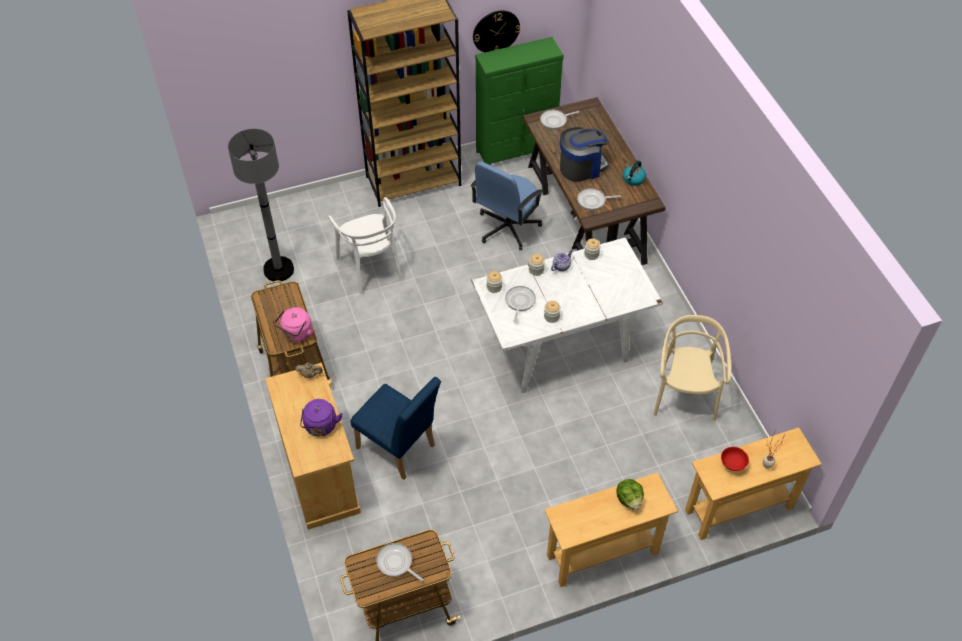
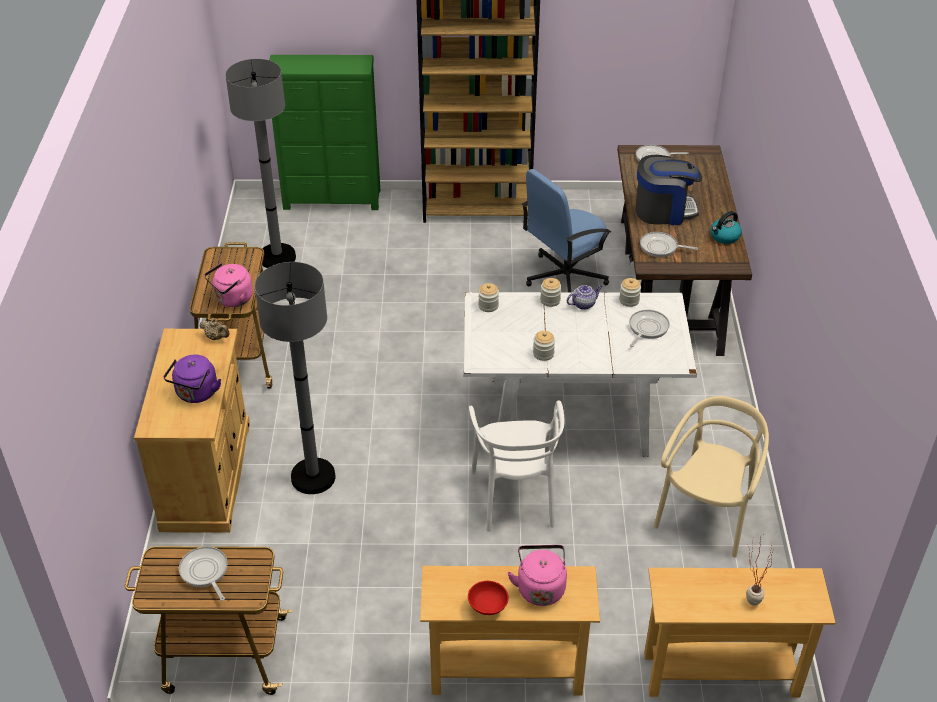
camera: 20 degrees right, 10 degrees down
white chair [328,197,402,294] -> white chair moved to [469,401,564,532]
blue chair [350,377,441,480] -> grey floor lamp [255,262,336,494]
wall clock [473,11,520,52] -> none
green dresser [475,37,564,165] -> green dresser moved to [270,55,380,210]
frying pan [505,286,536,323] -> frying pan moved to [629,310,670,347]
lettuce [616,479,644,510] -> pink kettle [507,545,567,606]
red bowl [721,447,749,471] -> red bowl moved to [468,581,509,615]

